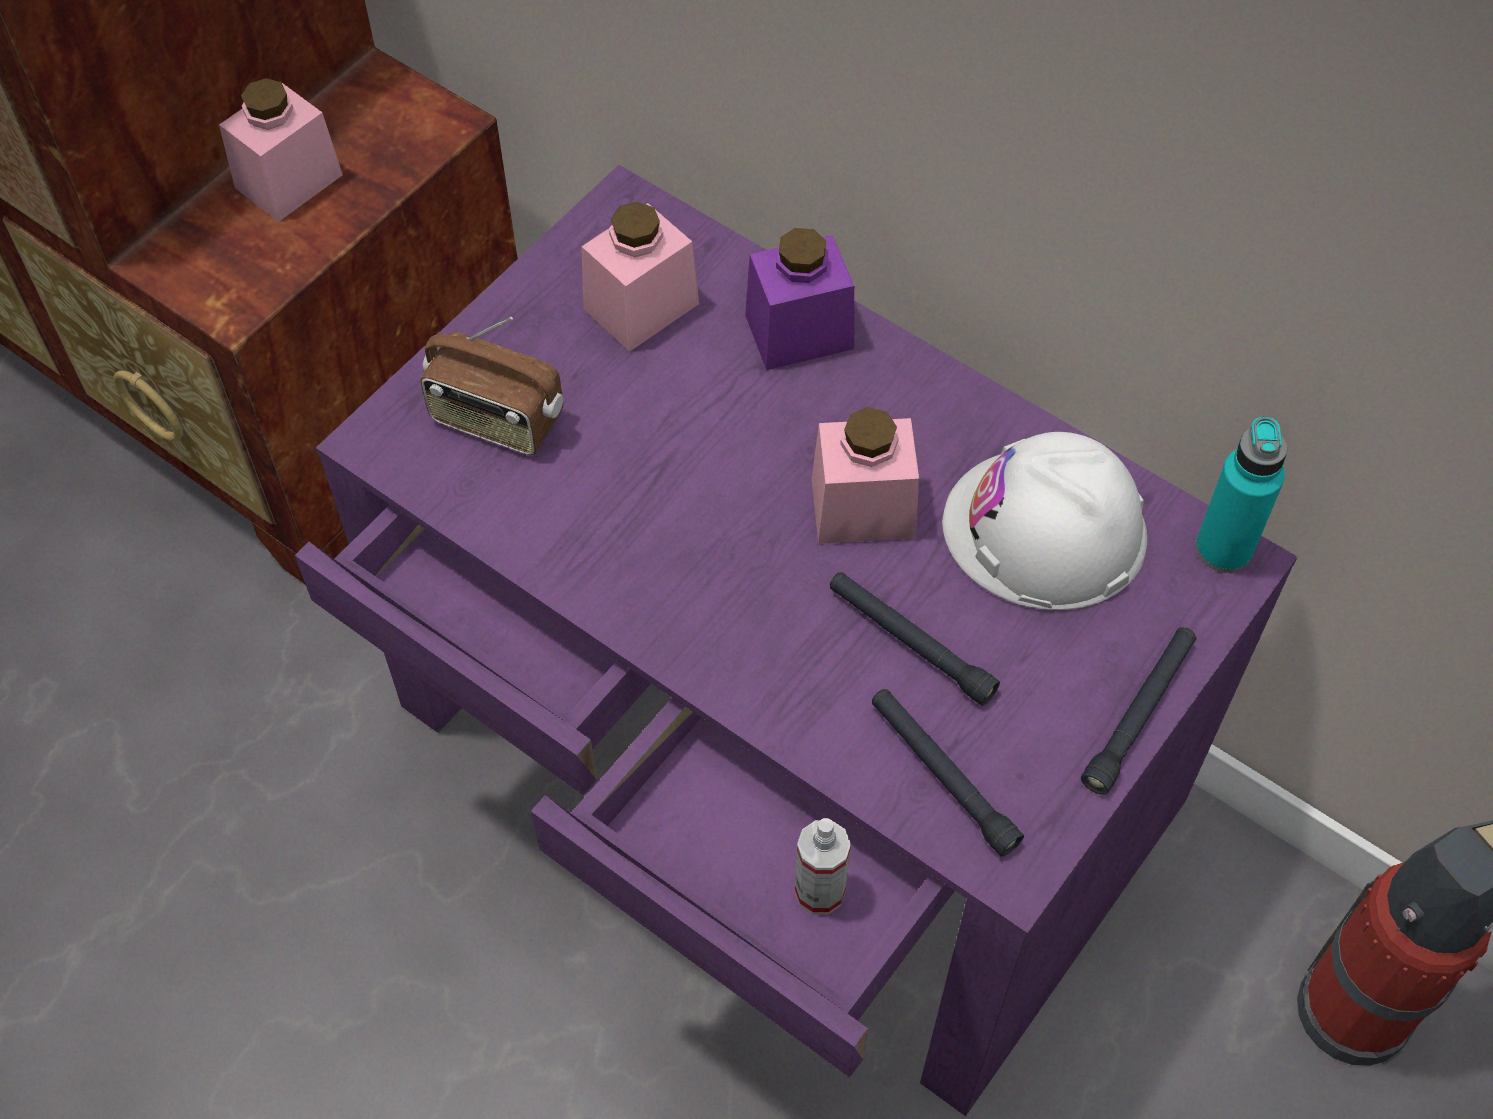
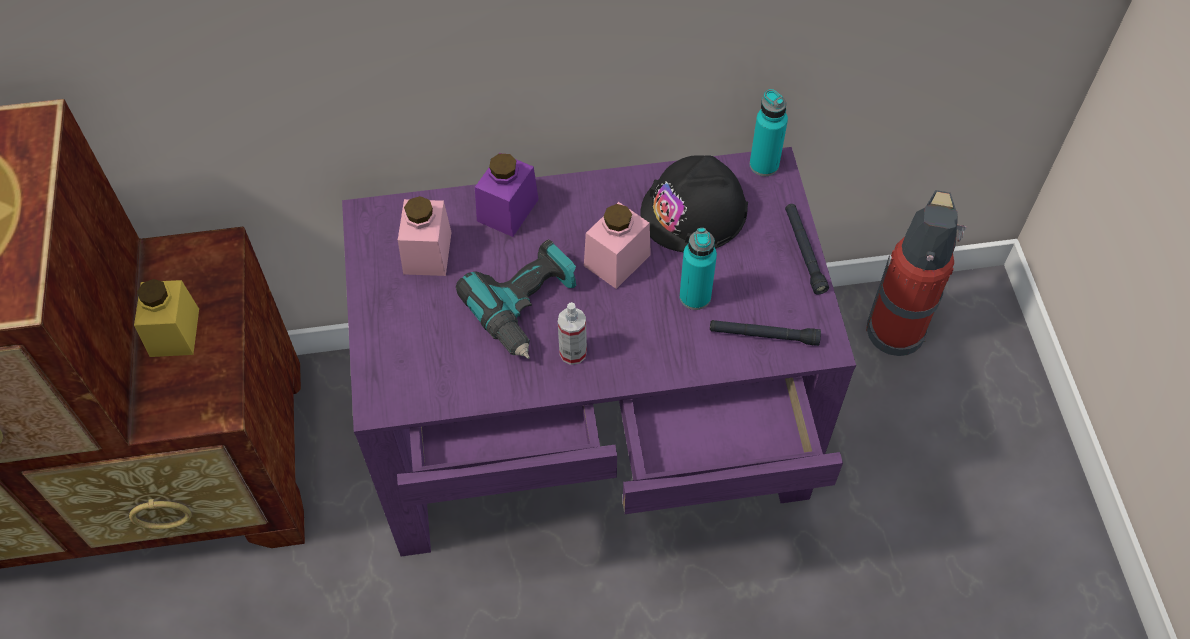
camera: 45 degrees left, 0 degrees up
pink jar [219,78,343,222] -> yellow jar [134,279,199,357]
radio [420,317,563,455] -> none
spray bottle [795,818,851,915] -> spray bottle moved to [558,302,587,365]
black flashlight [830,572,1000,706] -> turquoise bottle [679,228,717,310]
white hard hat [942,432,1148,610] -> black hard hat [640,155,748,252]
none -> power drill [456,239,576,359]

